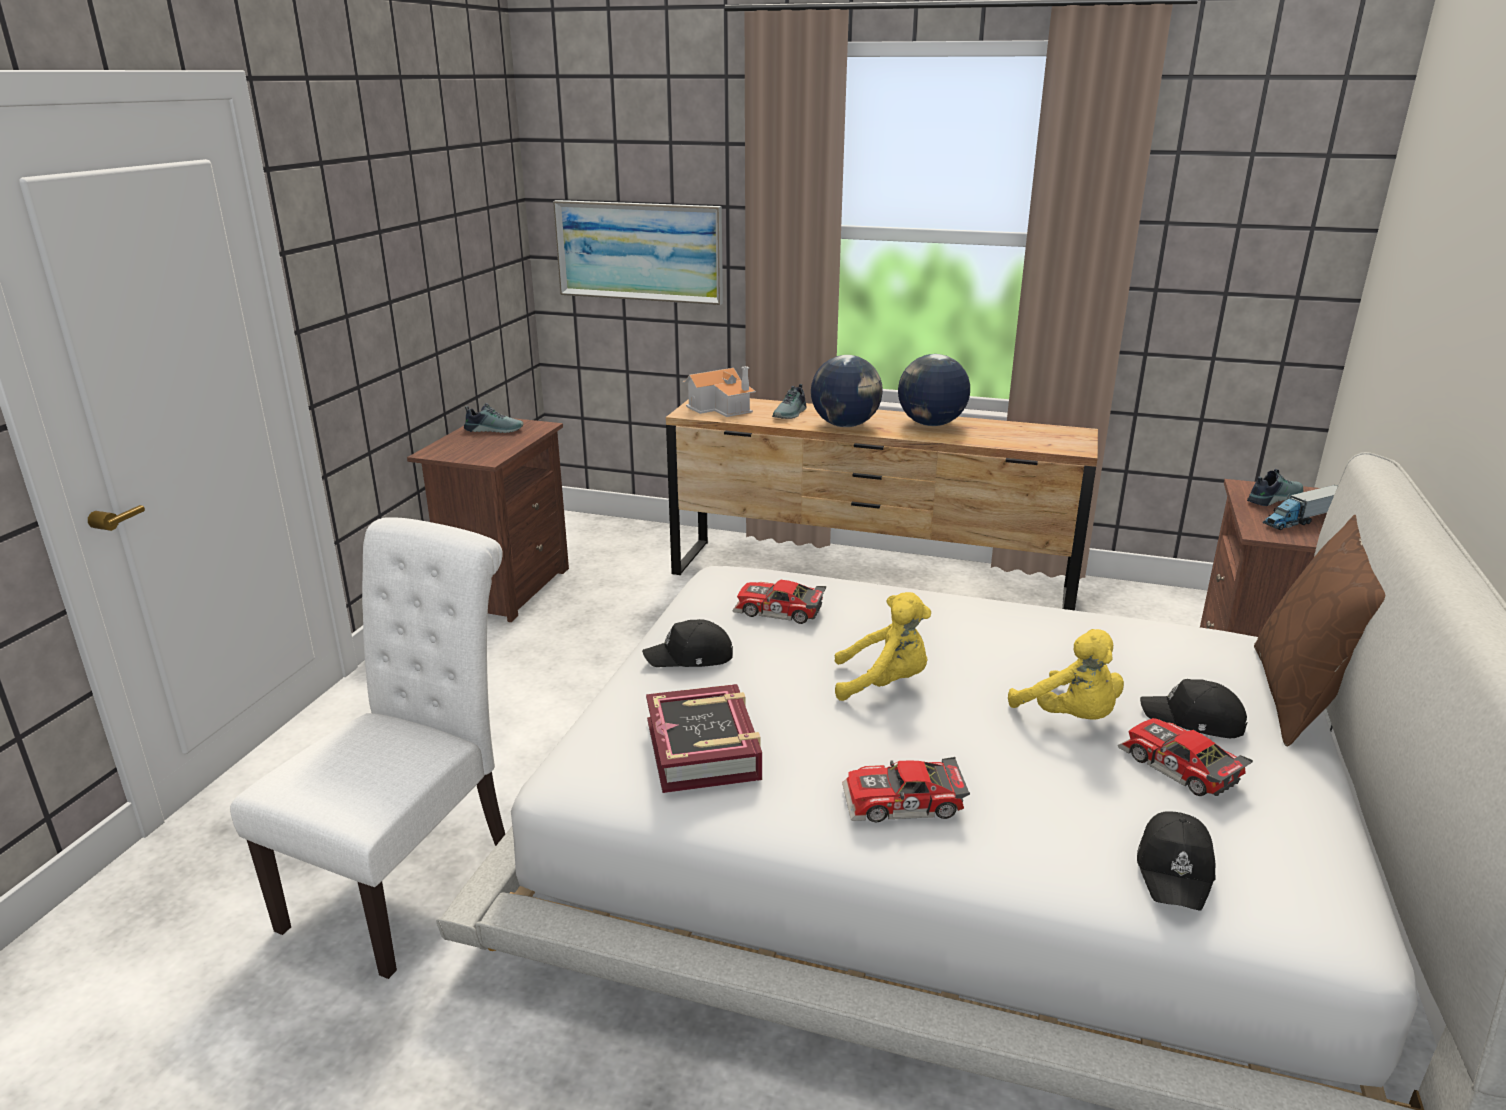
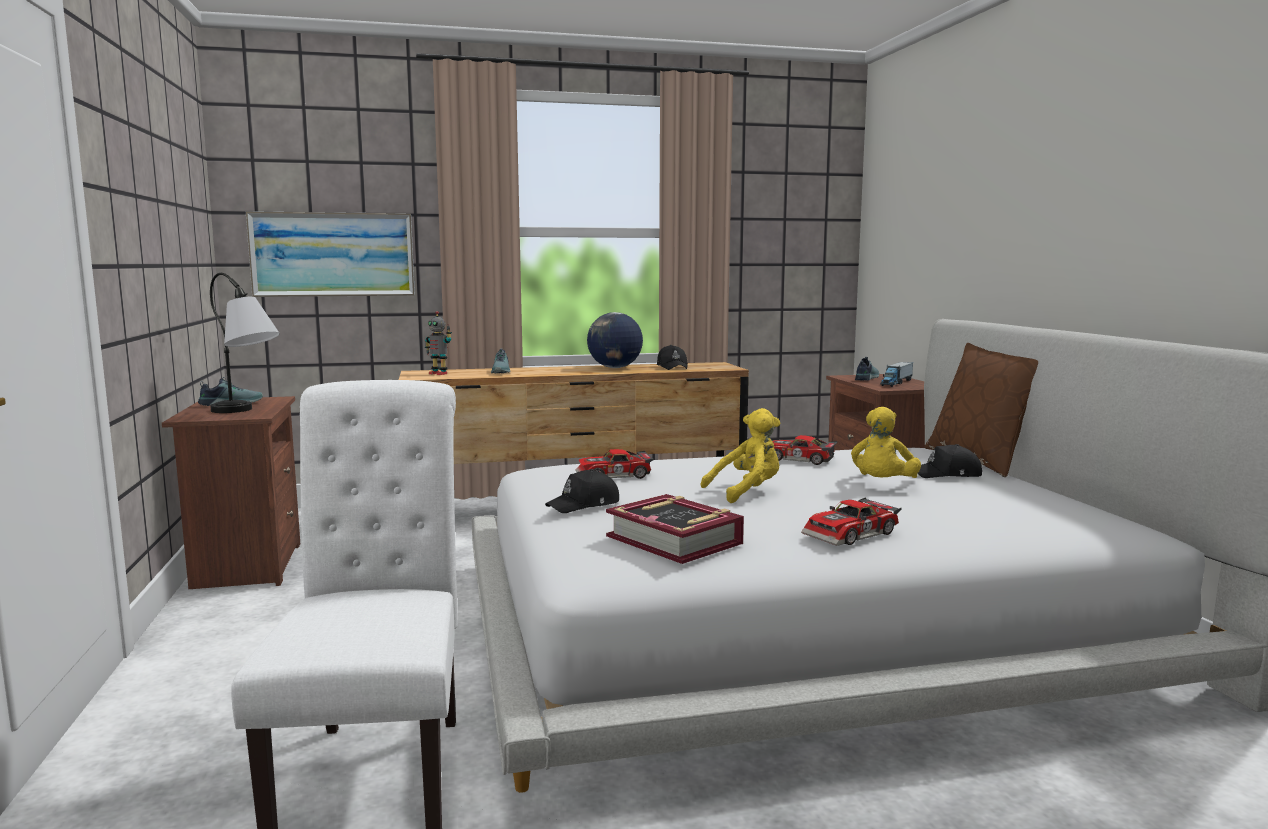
camera: 30 degrees left, 15 degrees down
toy house [682,366,756,417] -> toy robot [425,311,452,375]
globe [811,355,883,427] -> none
yellow plush toy [1008,629,1124,720] -> yellow plush toy turned 90 degrees clockwise [851,407,921,478]
toy car [1118,718,1253,796] -> toy car moved to [773,435,837,465]
black cap [1137,811,1216,911] -> black cap moved to [657,345,688,370]
none -> table lamp [210,273,280,413]

